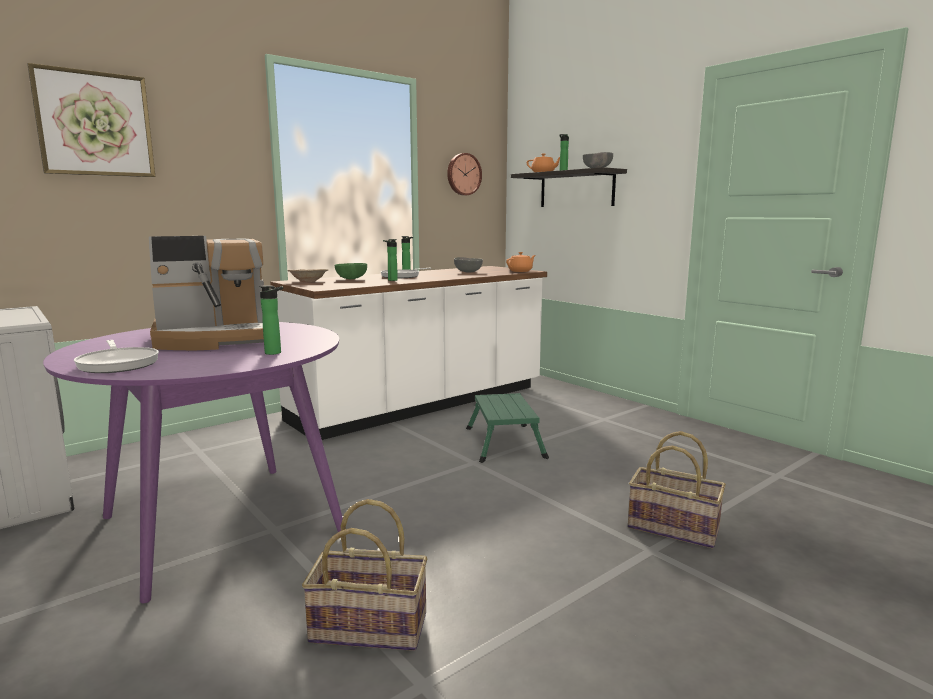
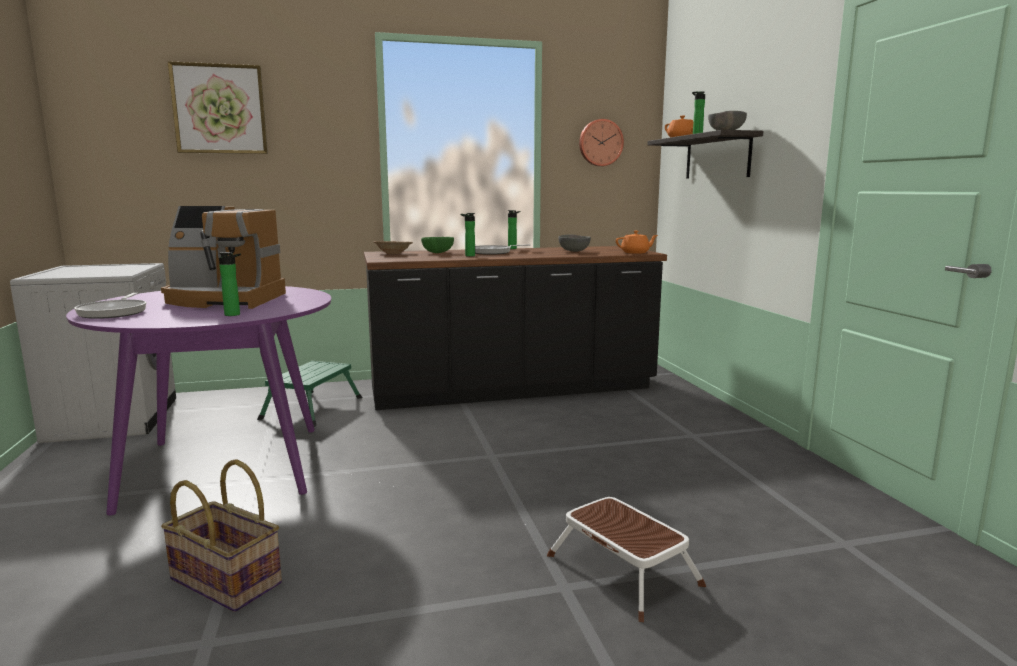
camera: 25 degrees right, 0 degrees up
white counter [270,266,547,440] -> black counter [364,246,667,410]
green step ladder [466,393,549,463] -> green step ladder moved to [257,361,362,427]
basket [628,431,726,548] -> brown step ladder [547,497,706,622]

